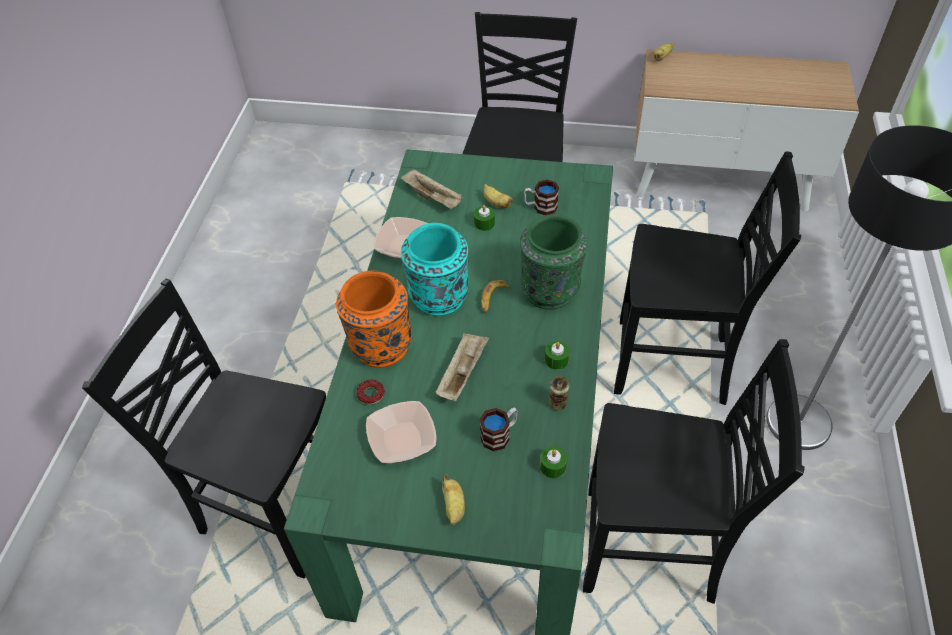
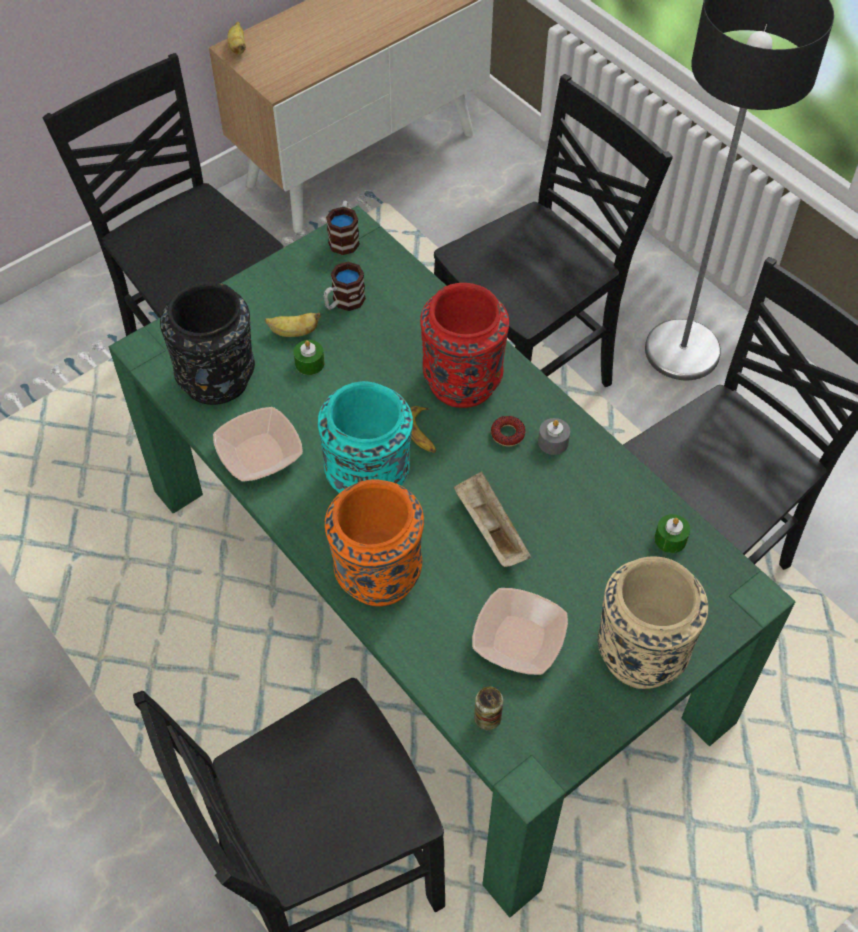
camera: 50 degrees left, 5 degrees up
donut [357,379,385,405] -> donut moved to [491,416,526,446]
beige tray [401,169,463,209] -> black vase [160,282,255,405]
banana [442,474,465,526] -> beige vase [598,556,708,689]
mug [480,407,518,451] -> mug moved to [326,201,360,255]
green vase [520,214,587,309] -> red vase [420,283,509,408]
green candle [545,341,570,370] -> grey candle [538,418,570,455]
can [548,376,569,410] -> can moved to [474,686,503,730]

